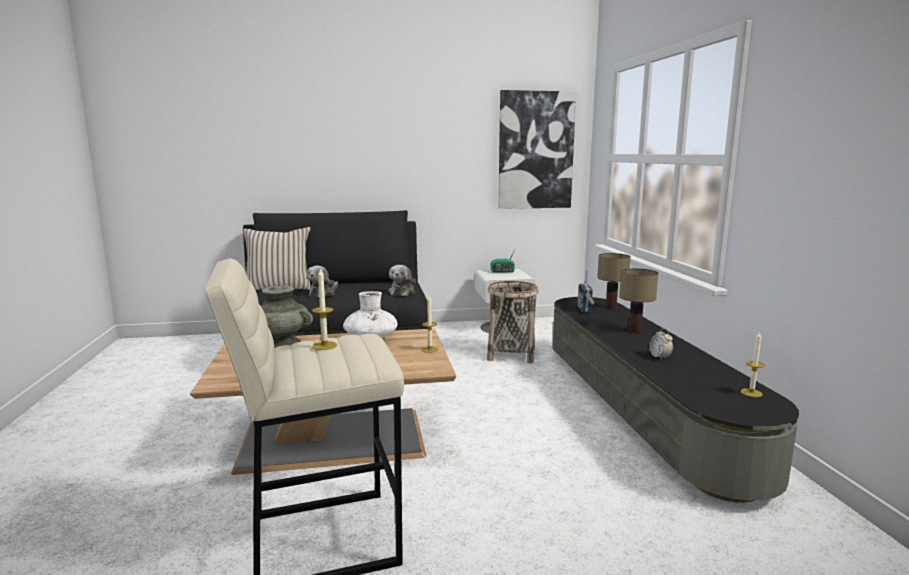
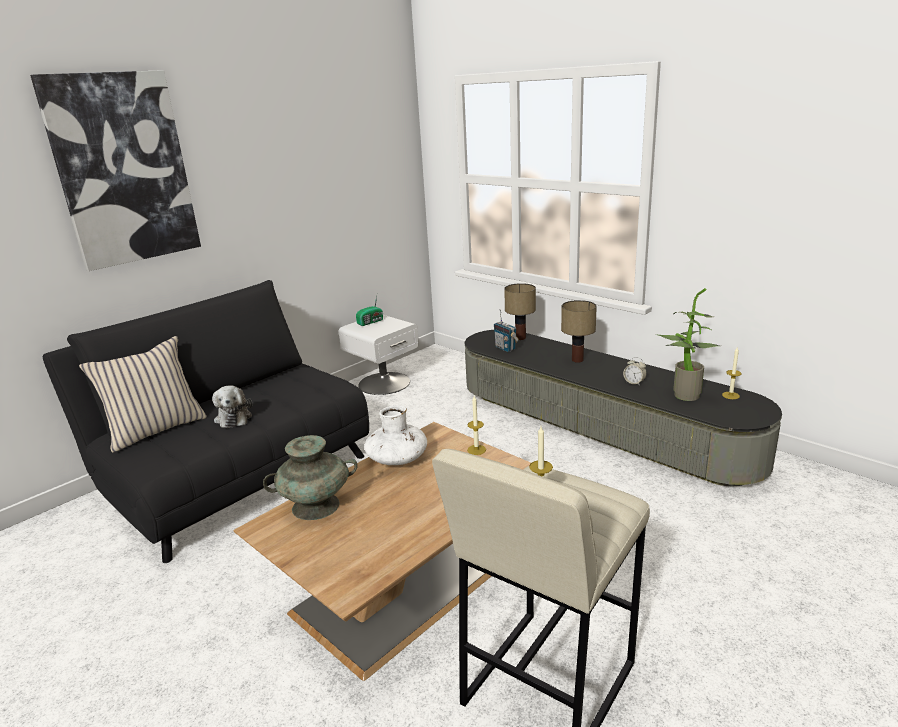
camera: 35 degrees left, 10 degrees up
plush toy [389,265,416,296] -> none
basket [487,281,539,364] -> none
picture [498,90,576,209] -> picture moved to [30,70,201,271]
none -> potted plant [656,288,719,401]

